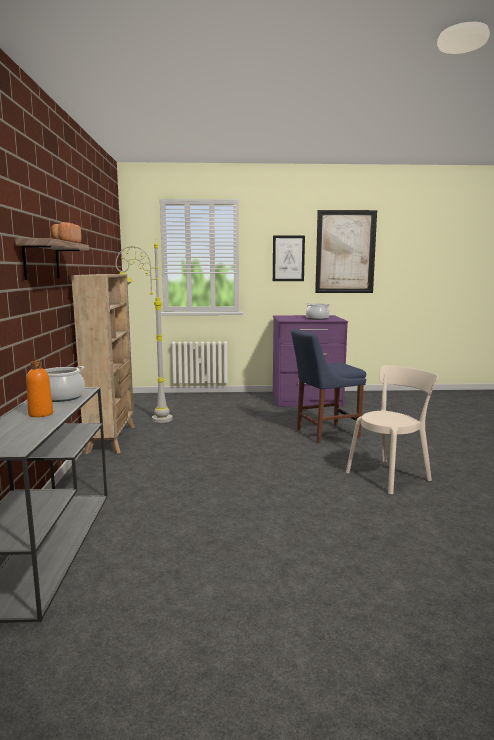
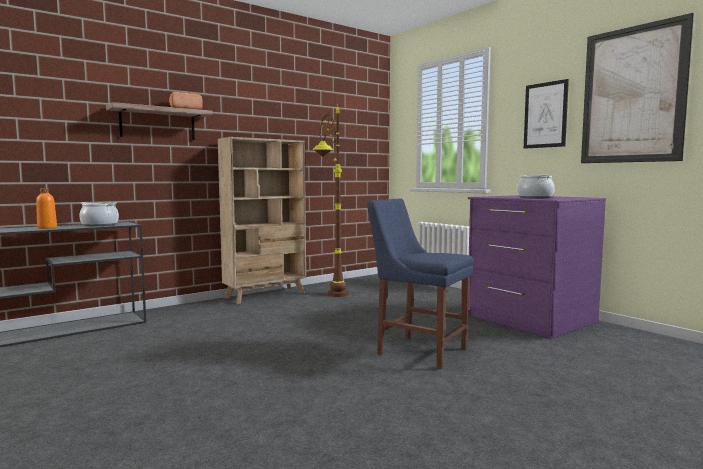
camera: 55 degrees right, 5 degrees down
grey floor lamp [116,239,172,423] -> brown floor lamp [312,104,349,297]
beige chair [346,365,438,495] -> none

